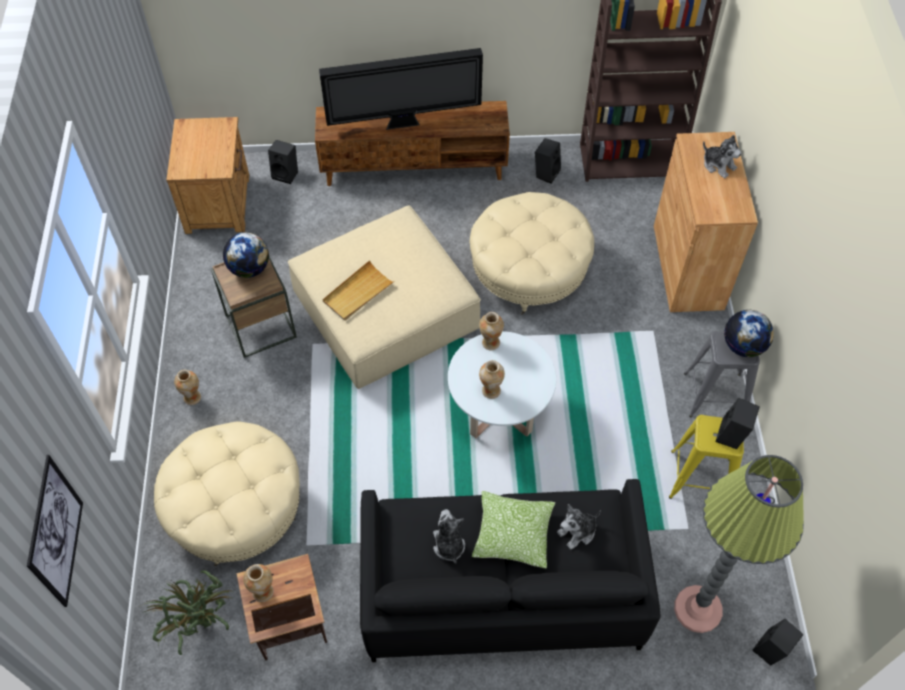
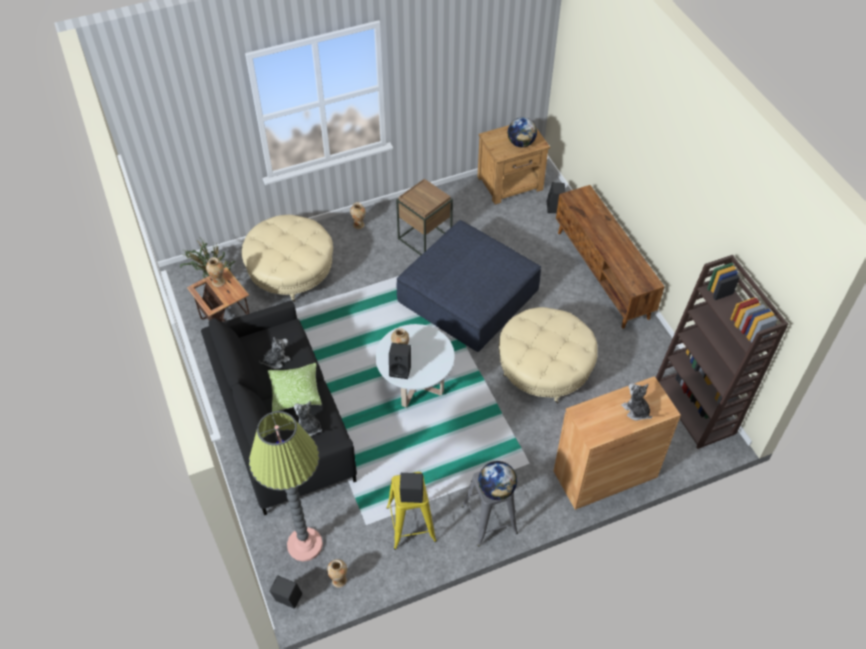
camera: 70 degrees right, 5 degrees down
picture [27,455,83,607] -> none
globe [223,233,269,278] -> globe moved to [507,117,537,147]
beige ottoman [288,206,481,389] -> blue ottoman [396,220,541,352]
television [319,48,483,130] -> none
beige tray [323,260,395,321] -> none
vase [479,312,504,350] -> vase moved to [327,559,347,588]
black speaker [535,138,561,184] -> black speaker moved to [389,343,411,379]
plush toy [703,135,742,178] -> plush toy turned 120 degrees clockwise [621,383,653,420]

